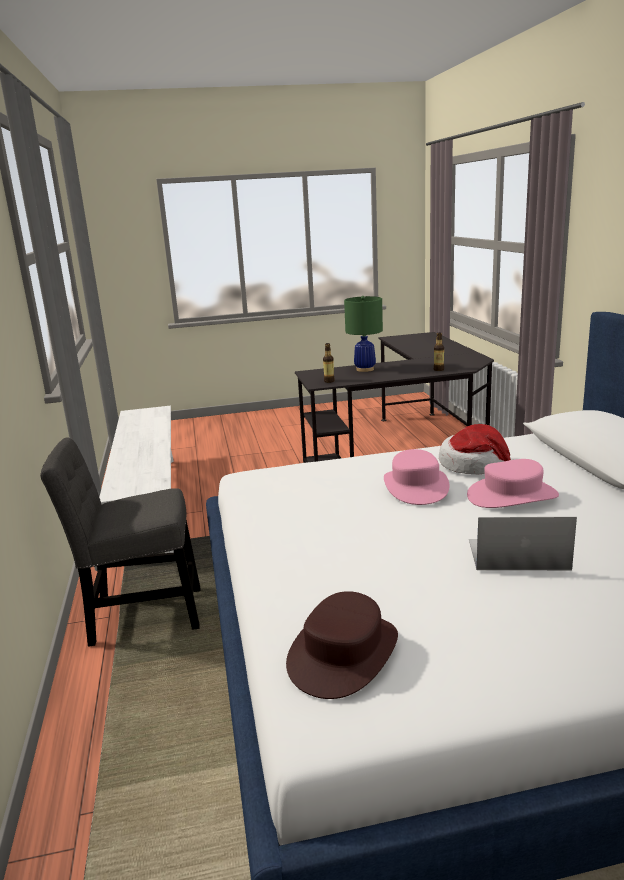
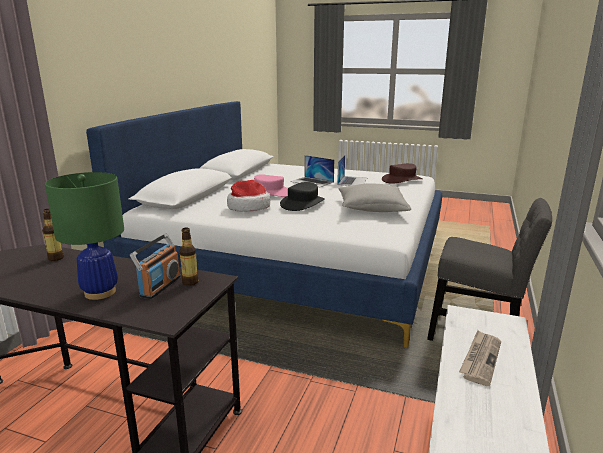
camera: 150 degrees left, 0 degrees up
pink hat [384,449,449,505] -> black hat [280,182,325,211]
none -> radio [130,234,181,299]
none -> laptop [337,155,367,186]
none -> grey pillow [339,183,411,212]
none -> newspaper [459,330,501,386]

